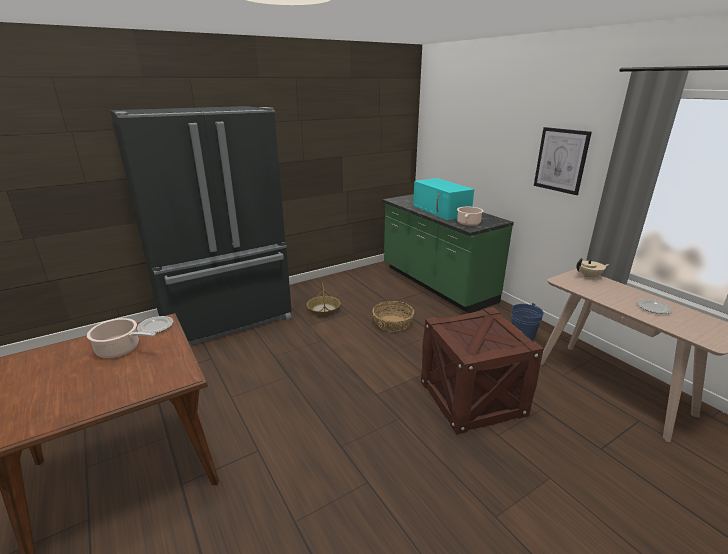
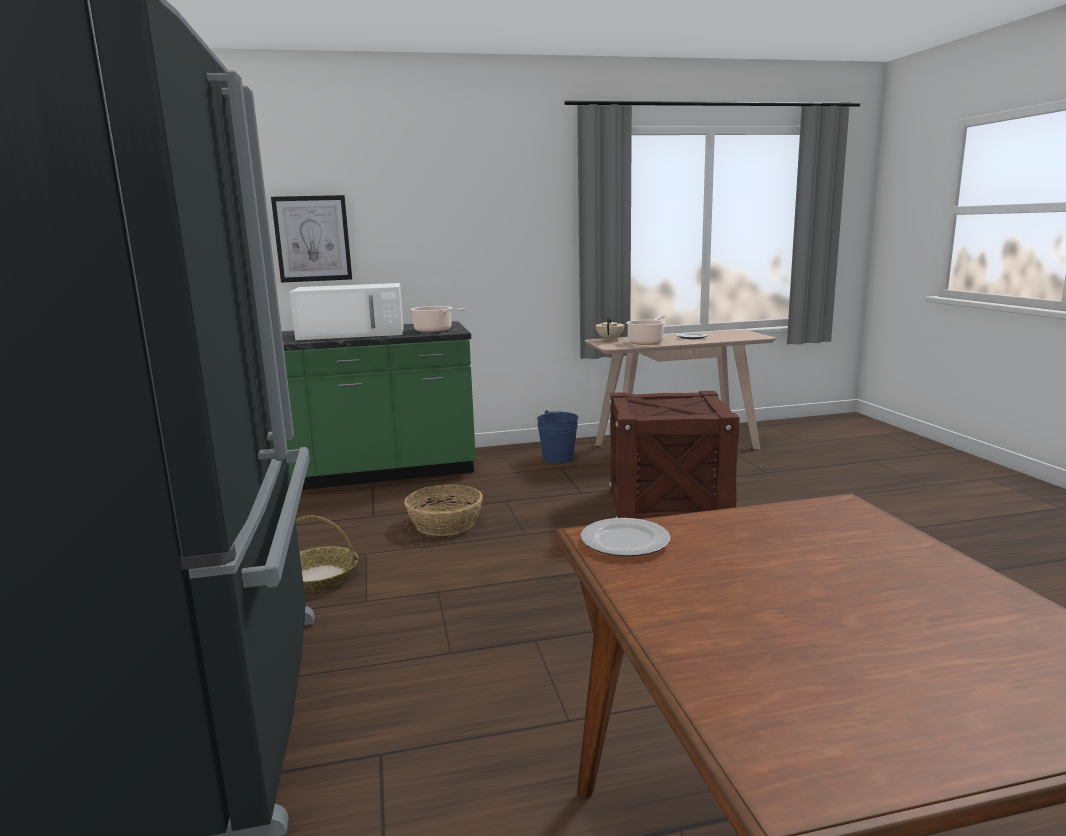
camera: 70 degrees left, 10 degrees down
cooking pot [87,318,156,358] -> cooking pot moved to [626,315,666,345]
turquoise microwave [413,178,474,220] -> white microwave [290,283,403,340]
picture [534,127,592,195] -> picture moved to [271,195,352,283]

